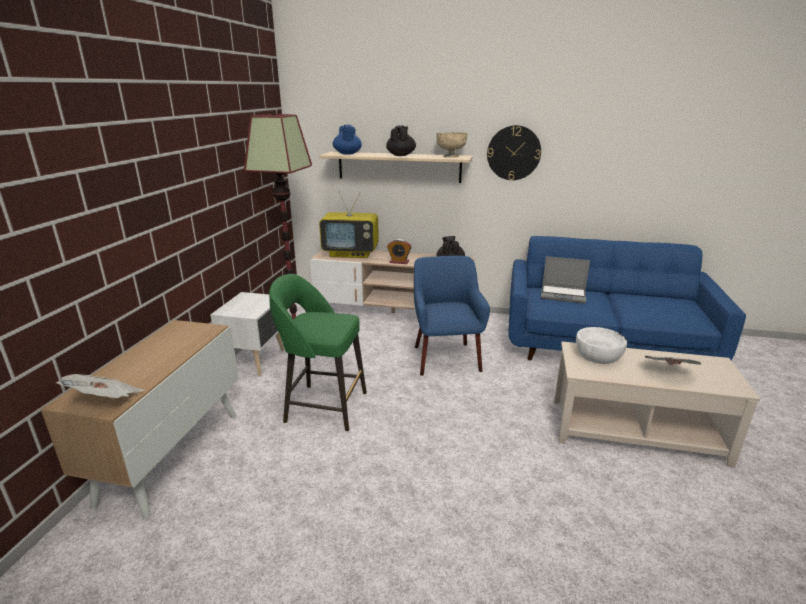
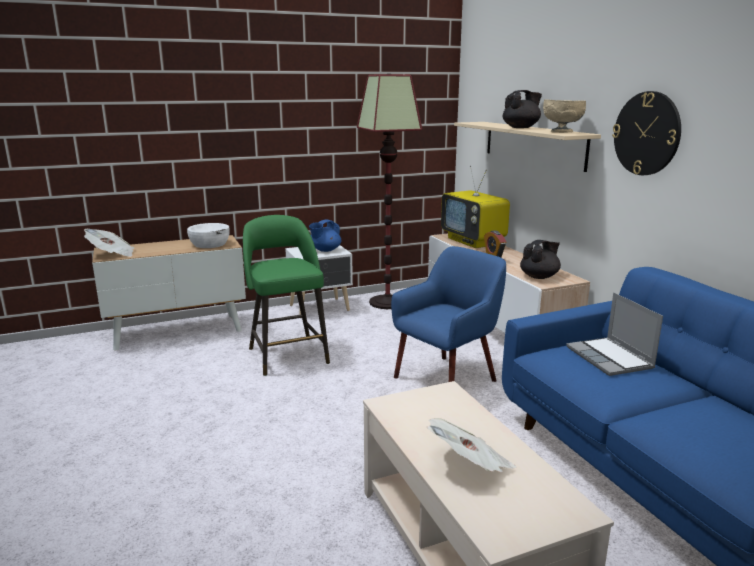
camera: 55 degrees right, 5 degrees down
blue teapot [333,124,362,155] -> blue teapot moved to [309,220,341,252]
white bowl [576,327,627,364] -> white bowl moved to [187,223,230,248]

